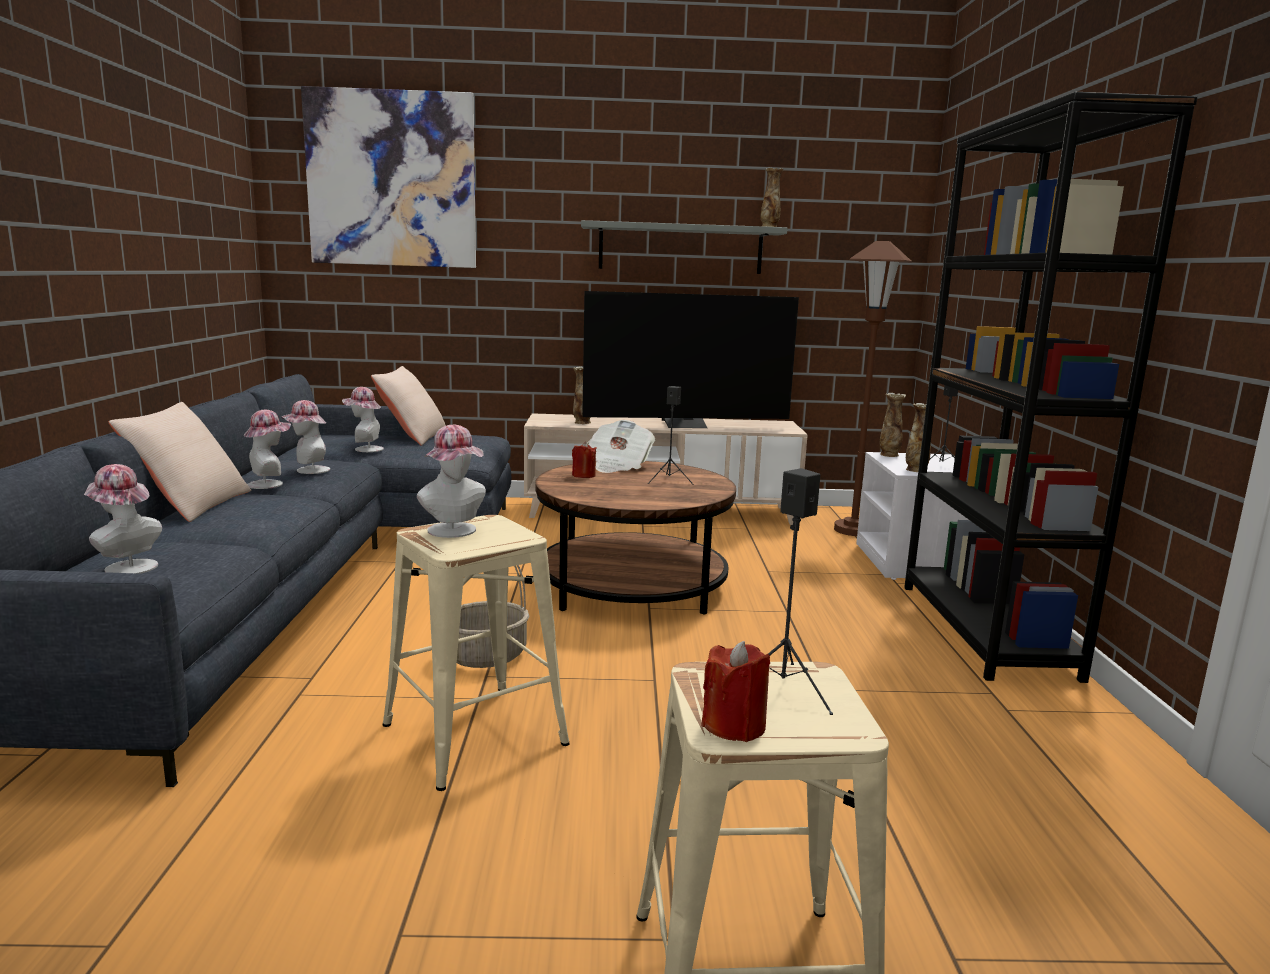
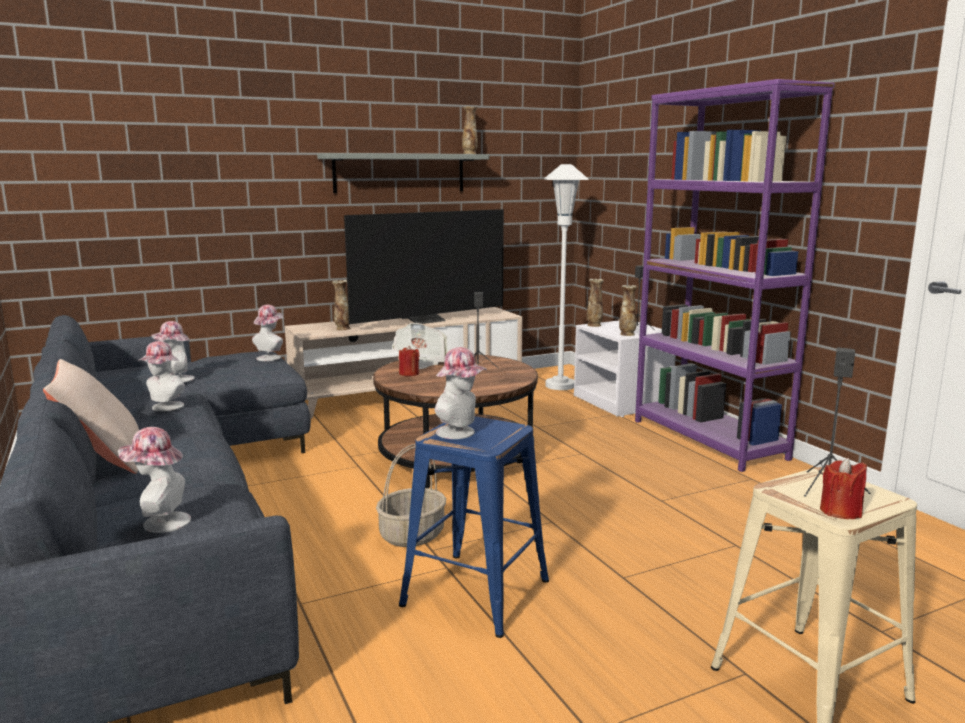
camera: 25 degrees left, 0 degrees up
hat [244,410,291,489] -> hat moved to [252,305,283,361]
picture [301,86,476,268] -> none
beige pillow [371,366,446,446] -> none
beige stool [383,515,570,791] -> blue stool [399,416,549,638]
brown floor lamp [834,241,912,536] -> white floor lamp [544,164,589,390]
black bookcase [904,92,1198,683] -> purple bookcase [635,79,835,472]

